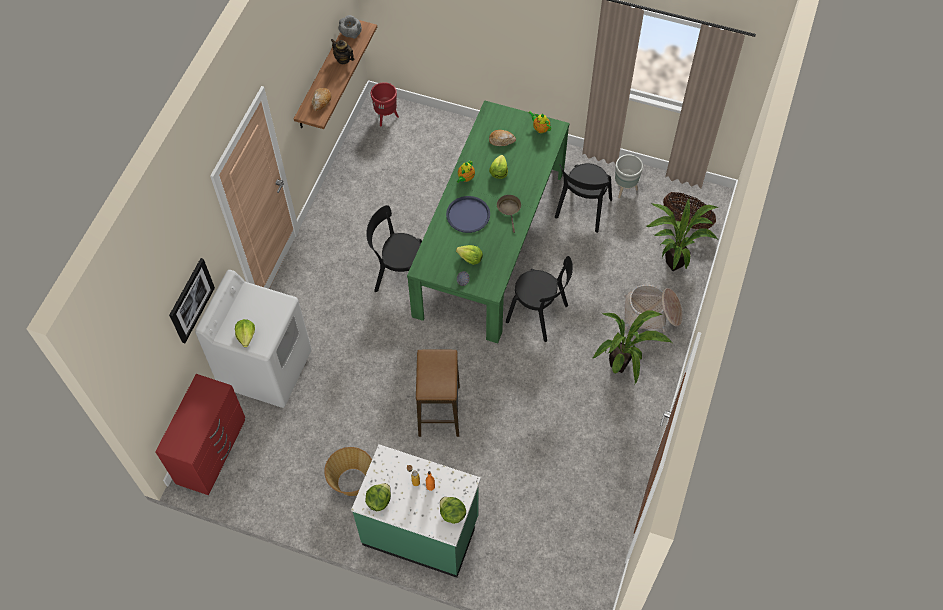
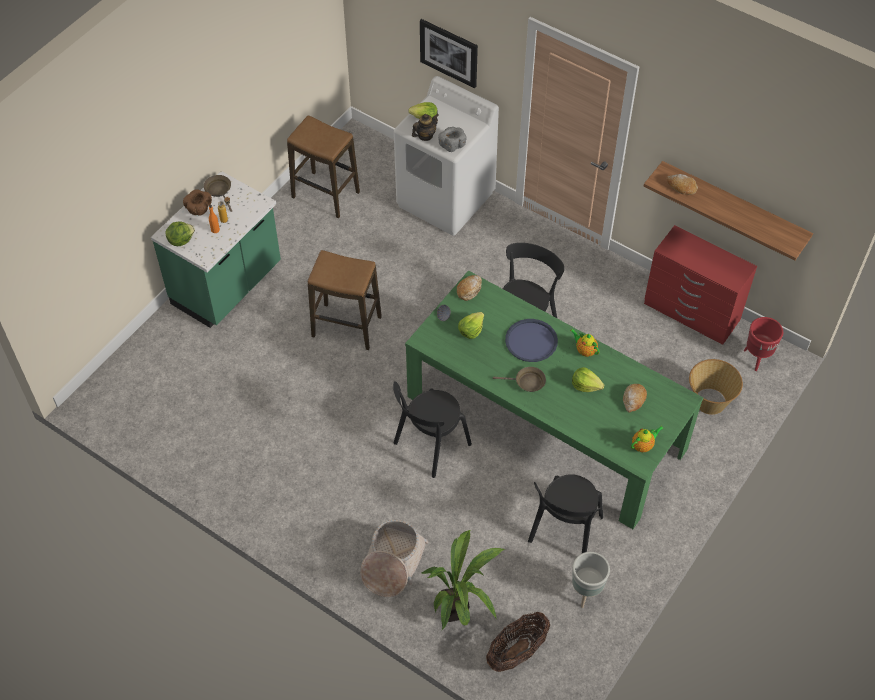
camera: 105 degrees right, 5 degrees down
red dresser [155,374,245,495] -> red dresser moved to [644,225,757,345]
basket [324,447,372,496] -> basket moved to [689,359,743,415]
teapot [331,39,354,64] -> teapot moved to [412,114,439,141]
grey bowl [338,15,362,39] -> grey bowl moved to [438,127,467,152]
lettuce [365,483,391,511] -> brown frying pan [204,175,232,212]
black chair [555,163,612,233] -> black chair turned 105 degrees counterclockwise [528,474,603,553]
potted plant [593,311,672,384] -> none
none -> brown bowl [183,189,212,215]
none -> stool [287,115,360,219]
none -> bread [457,275,482,301]

